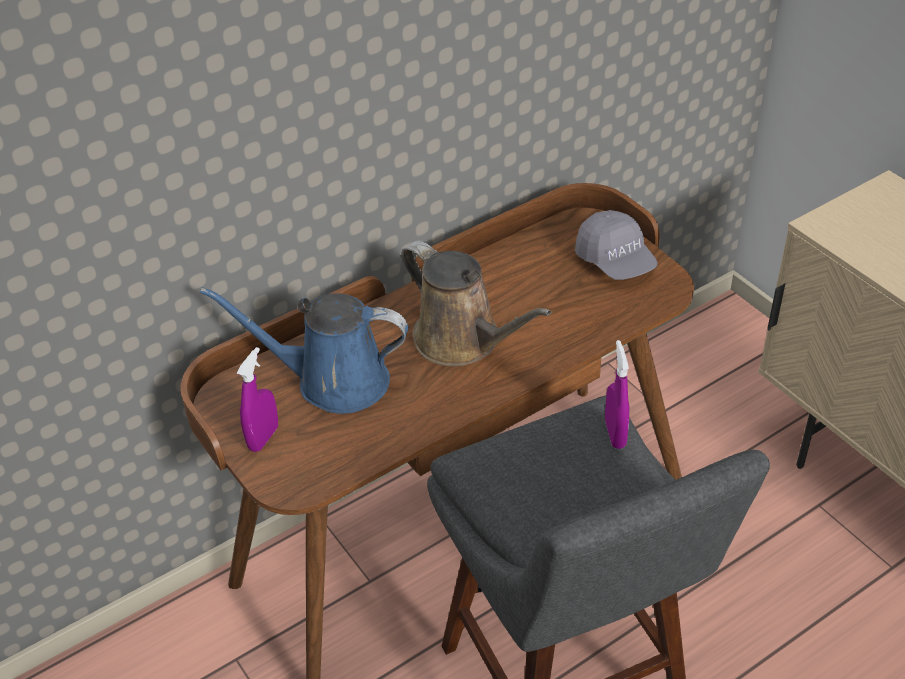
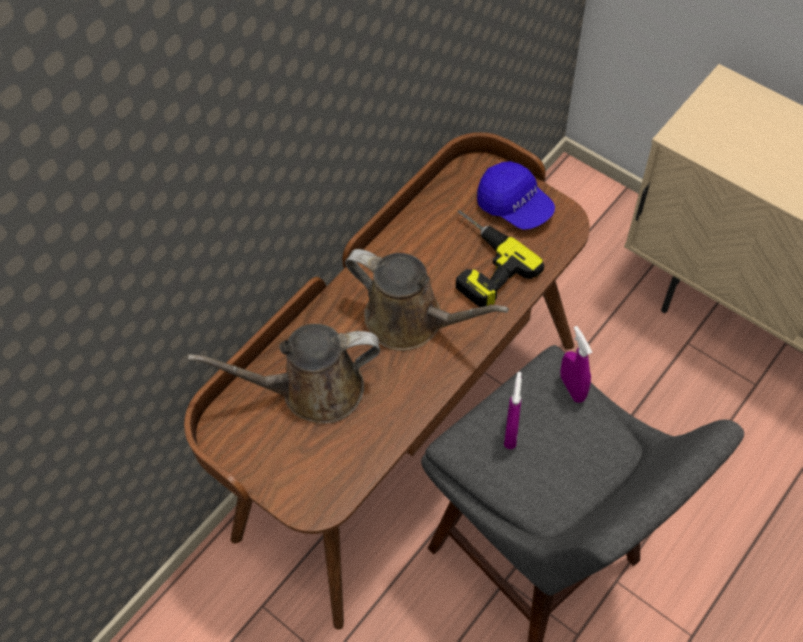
camera: 15 degrees left, 15 degrees up
blue watering can [200,287,408,414] -> brown watering can [188,324,380,424]
purple spray bottle [237,347,278,452] -> purple spray bottle moved to [504,372,522,449]
grey cap [575,210,658,280] -> blue cap [477,161,555,230]
none -> power drill [456,210,544,307]

